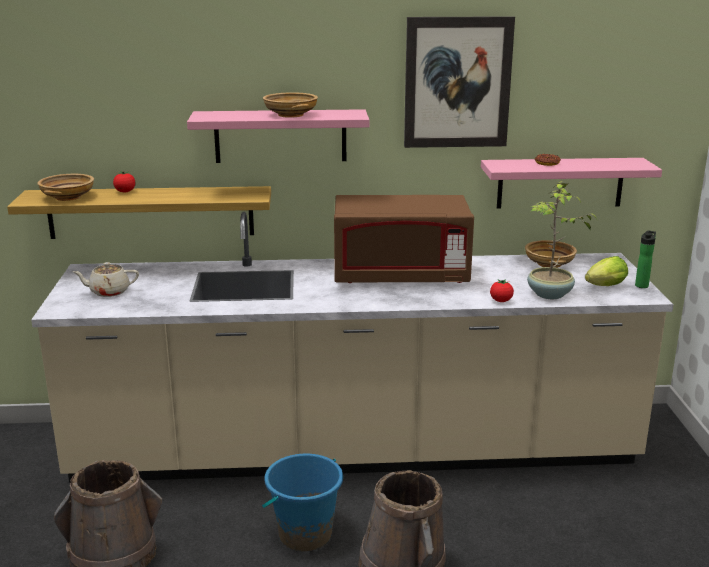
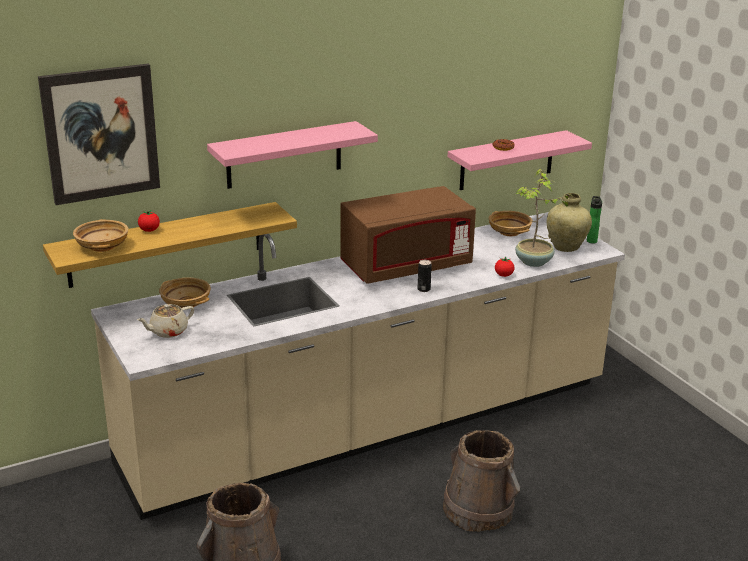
camera: 25 degrees left, 5 degrees up
blue bucket [262,454,343,551] -> none
beige bowl [263,92,318,118] -> beige bowl moved to [159,278,211,308]
picture [404,16,515,148] -> picture moved to [38,64,160,205]
lettuce [585,256,628,286] -> beige vase [546,193,592,252]
none -> can [417,260,432,292]

